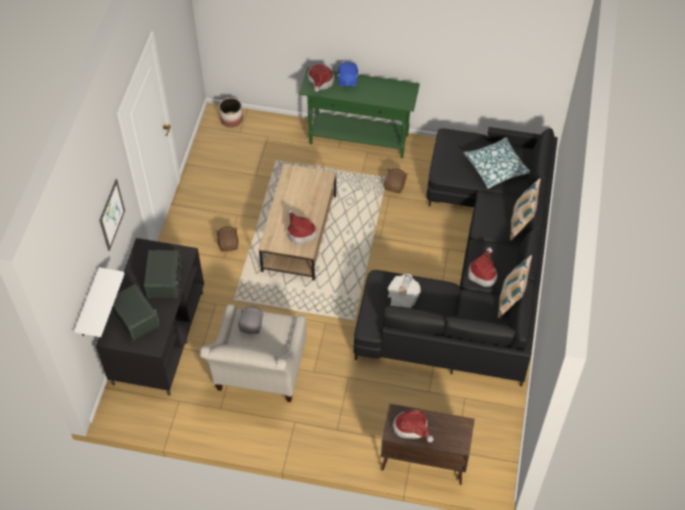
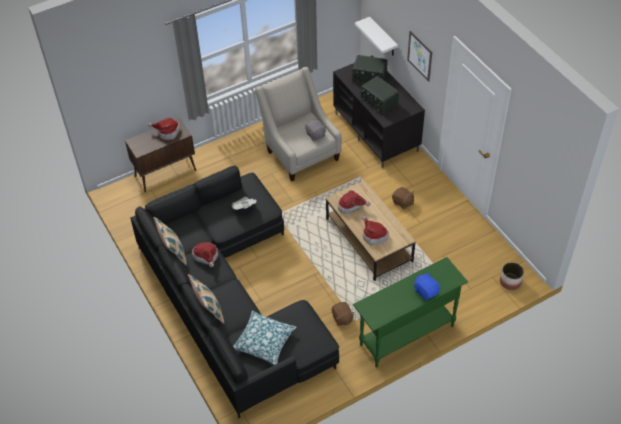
camera: 140 degrees right, 5 degrees down
hat [307,64,334,92] -> hat moved to [362,216,389,245]

